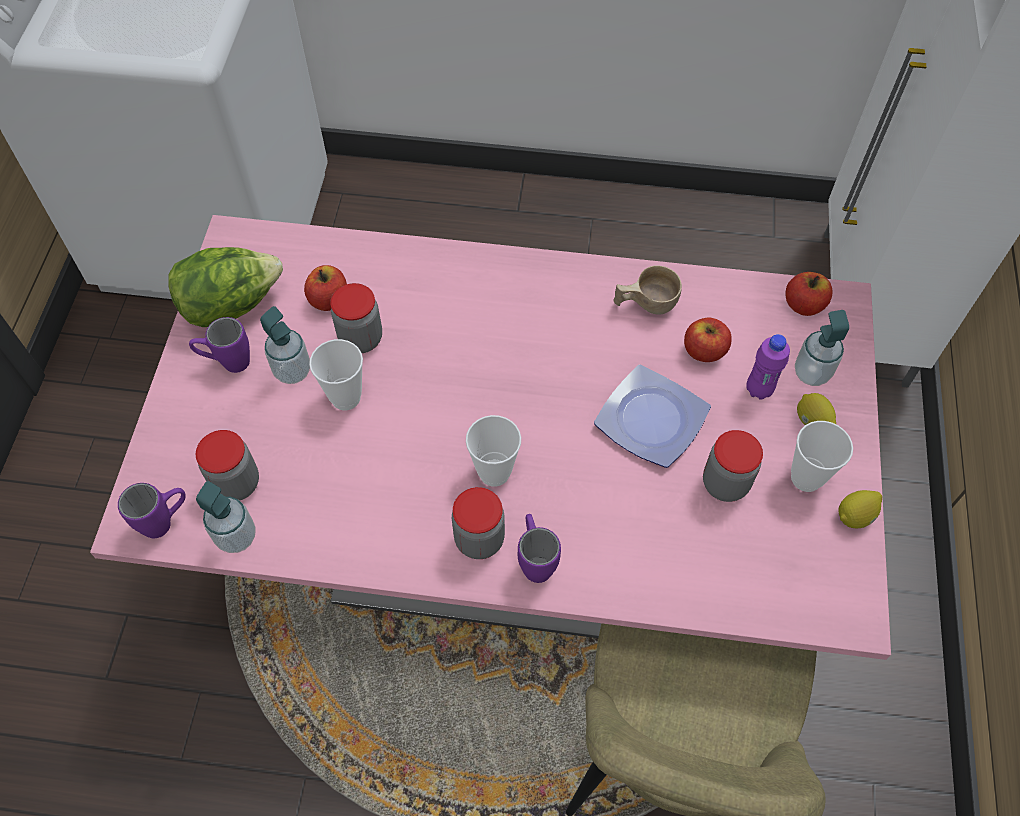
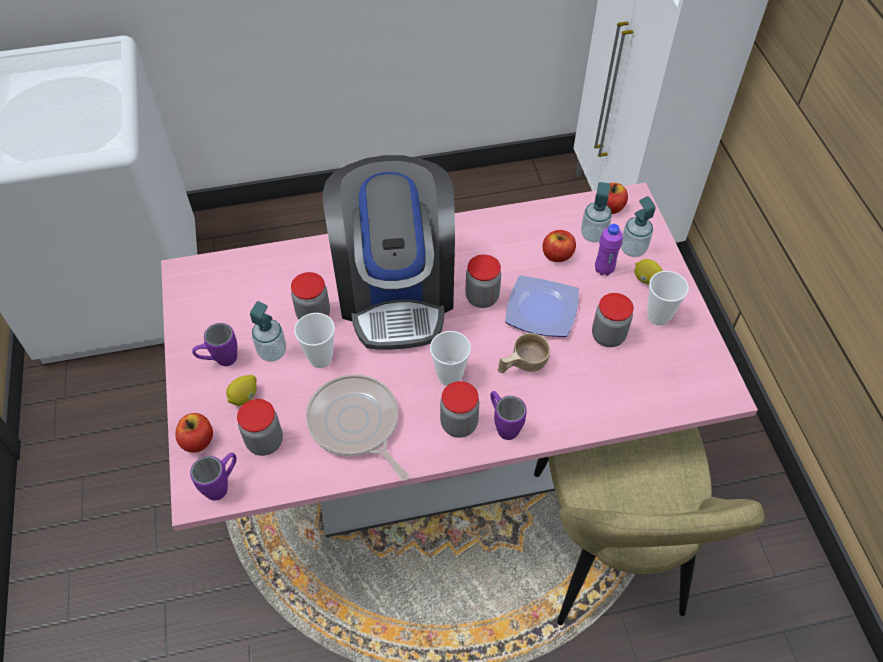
camera: 20 degrees left, 5 degrees down
lettuce [168,247,283,327] -> none
soap dispenser [196,481,256,553] -> soap dispenser moved to [581,182,612,242]
apple [304,265,347,311] -> apple moved to [175,413,213,452]
beige cup [613,265,682,315] -> beige cup moved to [498,333,550,373]
lemon [838,490,882,528] -> lemon moved to [226,375,257,406]
none -> frying pan [306,374,409,481]
none -> coffee machine [323,155,455,350]
none -> jar [465,254,501,308]

